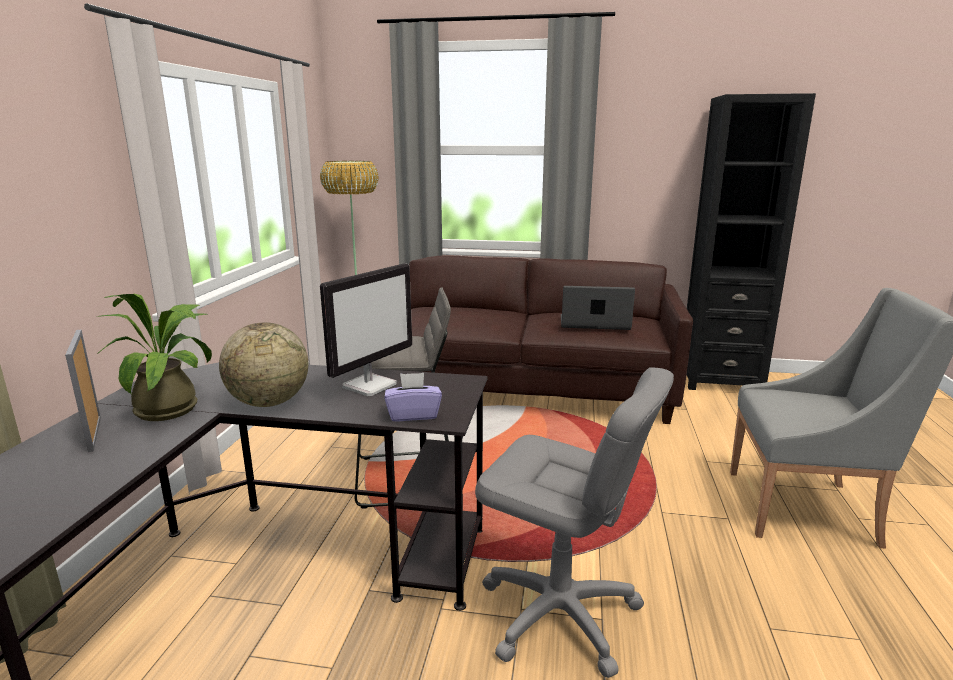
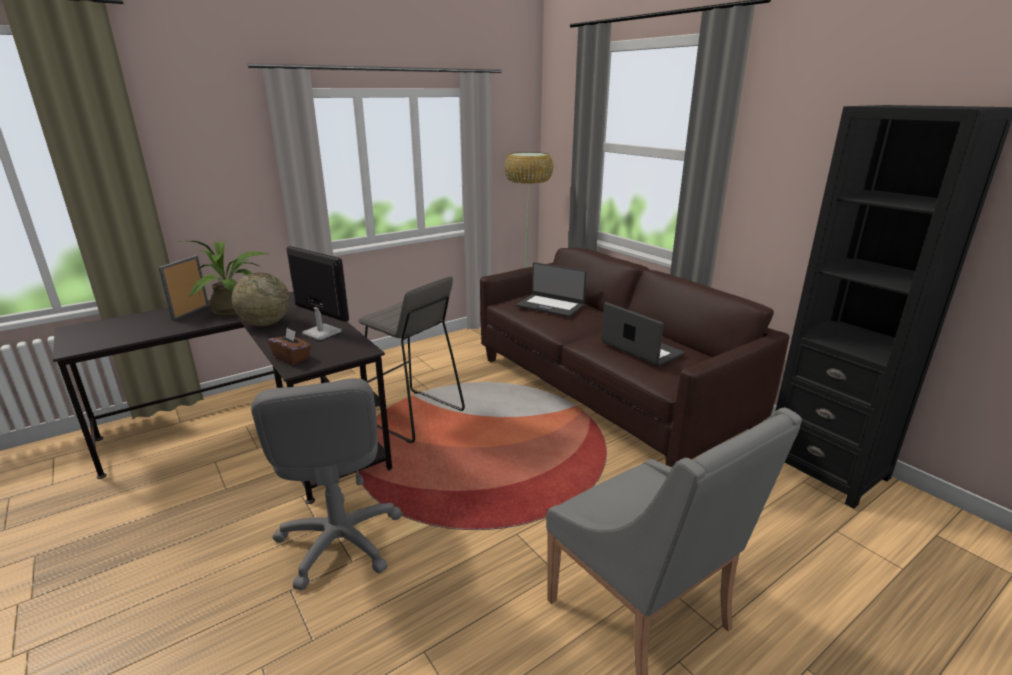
camera: 45 degrees right, 5 degrees up
monitor [320,263,412,396] -> monitor turned 135 degrees counterclockwise [286,246,349,340]
purple tissue box [385,373,442,421] -> brown tissue box [268,328,311,365]
none -> laptop [516,262,587,317]

